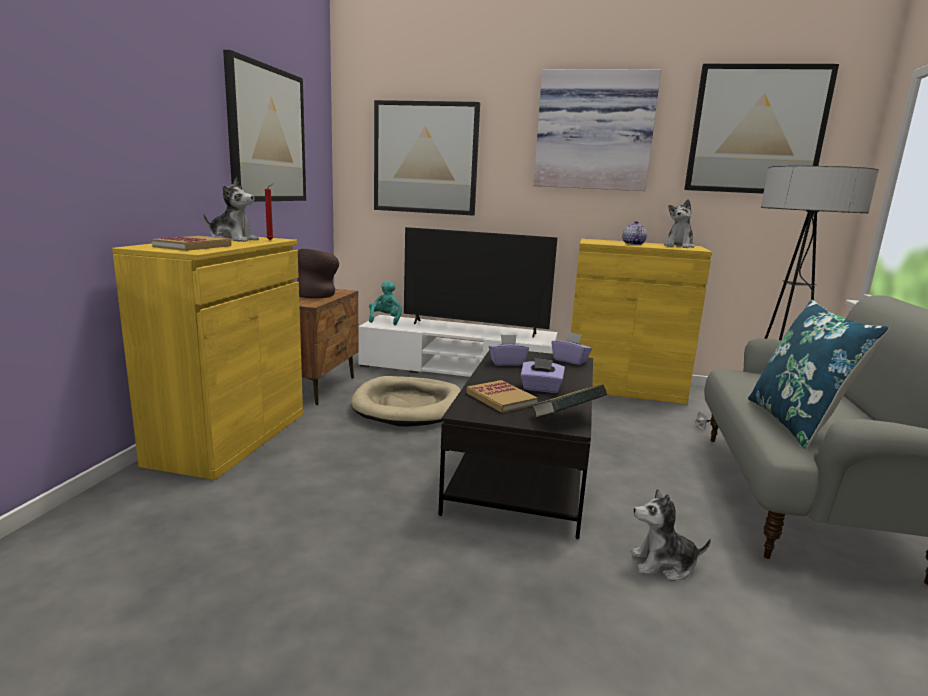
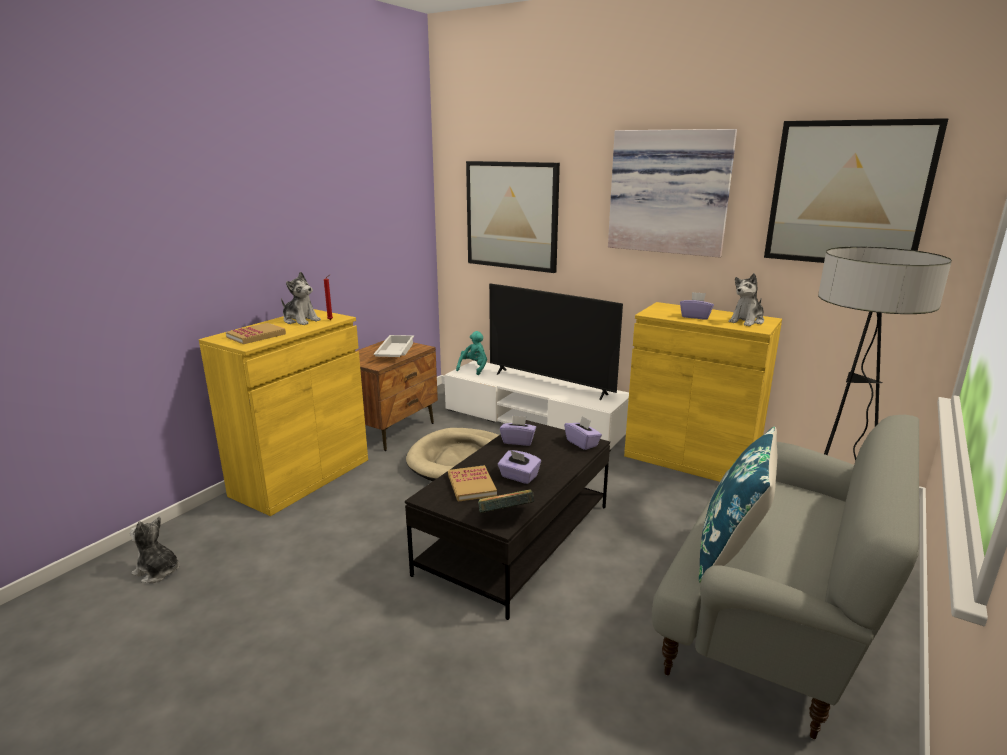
camera: 20 degrees right, 5 degrees up
picture [223,50,306,202] -> none
brown vase [297,249,339,298] -> white tray [373,335,414,357]
teapot [622,221,647,245] -> purple tissue box [680,292,714,320]
plush toy [631,489,711,581] -> plush toy moved to [130,516,180,583]

